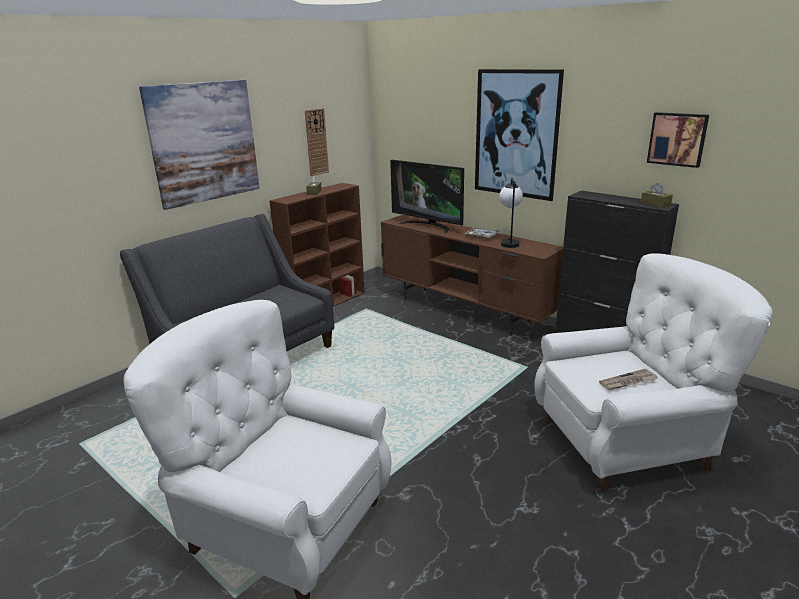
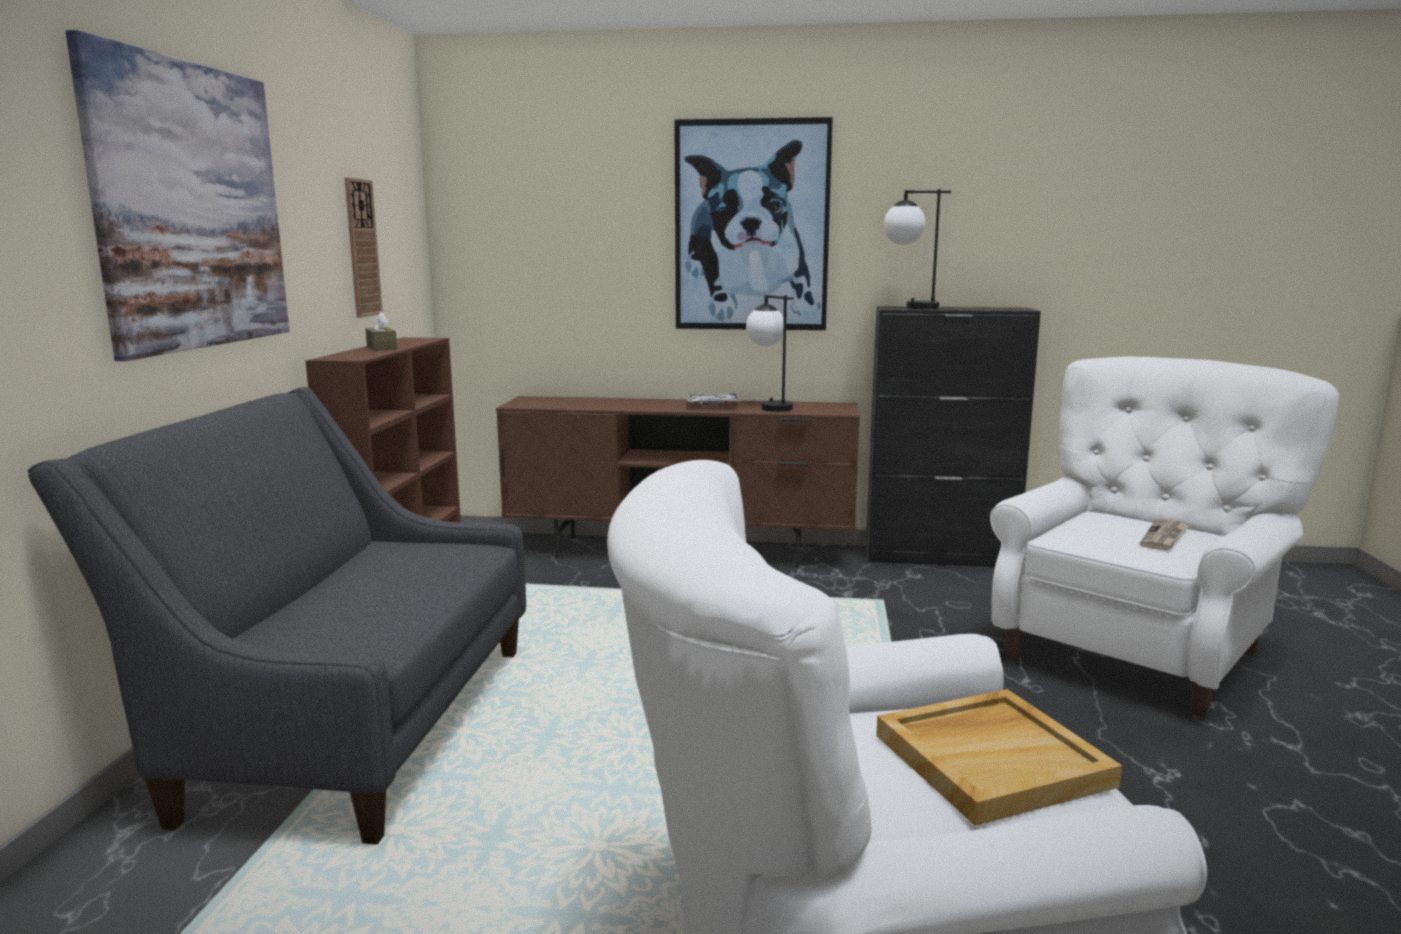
camera: 35 degrees left, 10 degrees down
television [390,160,464,233] -> none
brown tissue box [641,183,673,208] -> none
picture [647,112,709,168] -> none
none -> beige tray [876,689,1122,826]
none -> table lamp [884,189,951,309]

